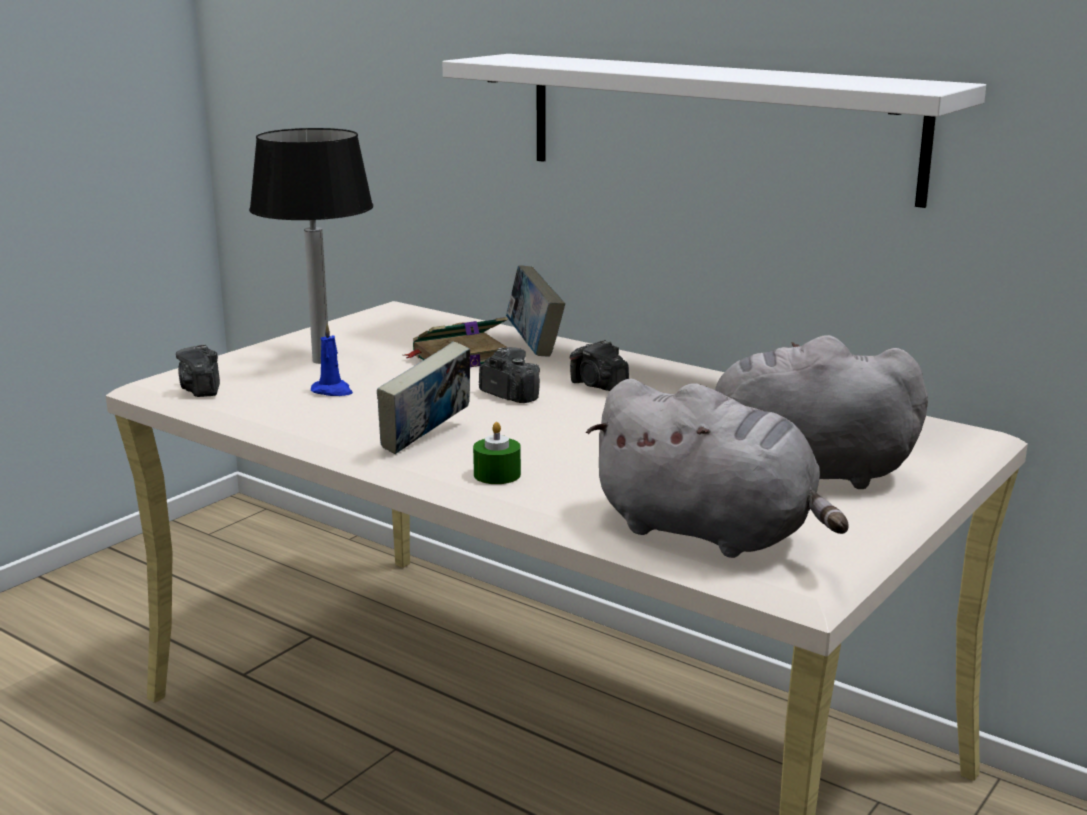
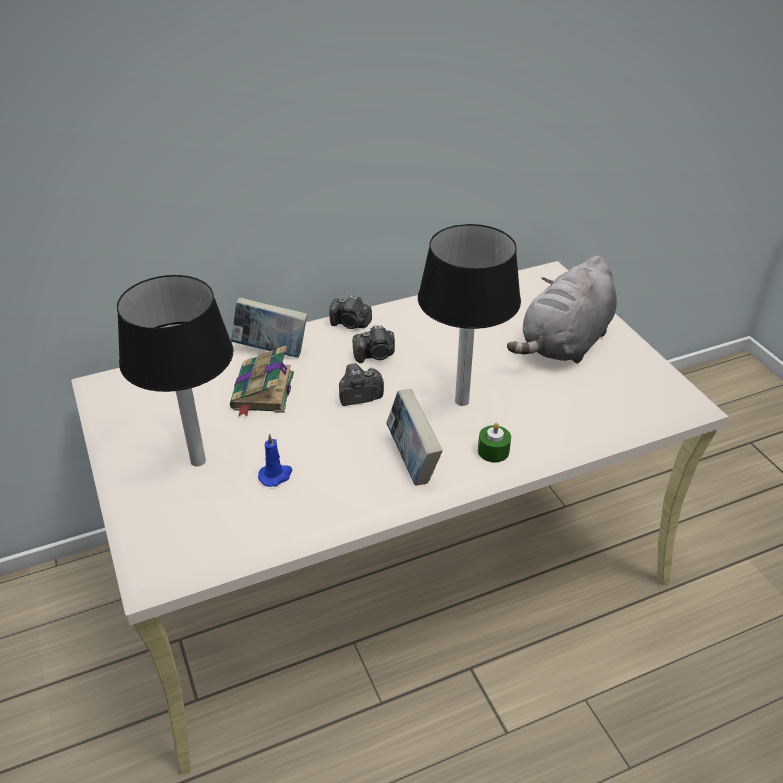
camera: 60 degrees left, 20 degrees up
camera [176,345,220,397] -> camera moved to [329,295,372,329]
white shelf [442,54,986,208] -> none
grey plush toy [586,378,849,558] -> none
none -> table lamp [418,224,521,406]

